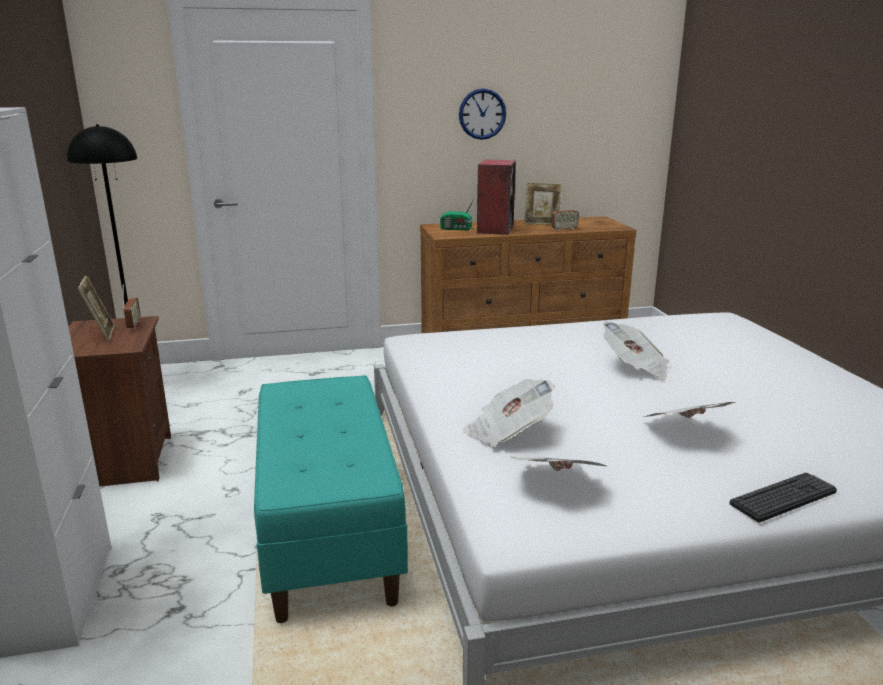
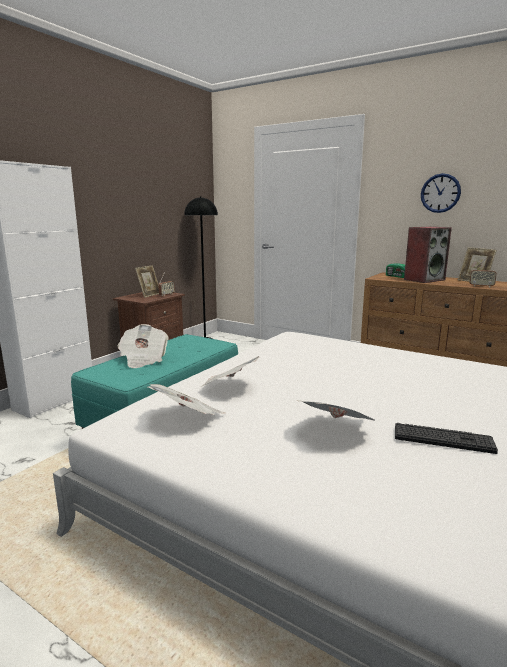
camera: 45 degrees right, 5 degrees down
newspaper [603,321,669,380] -> newspaper moved to [117,324,169,368]
keyboard [729,473,837,522] -> keyboard moved to [395,423,498,454]

